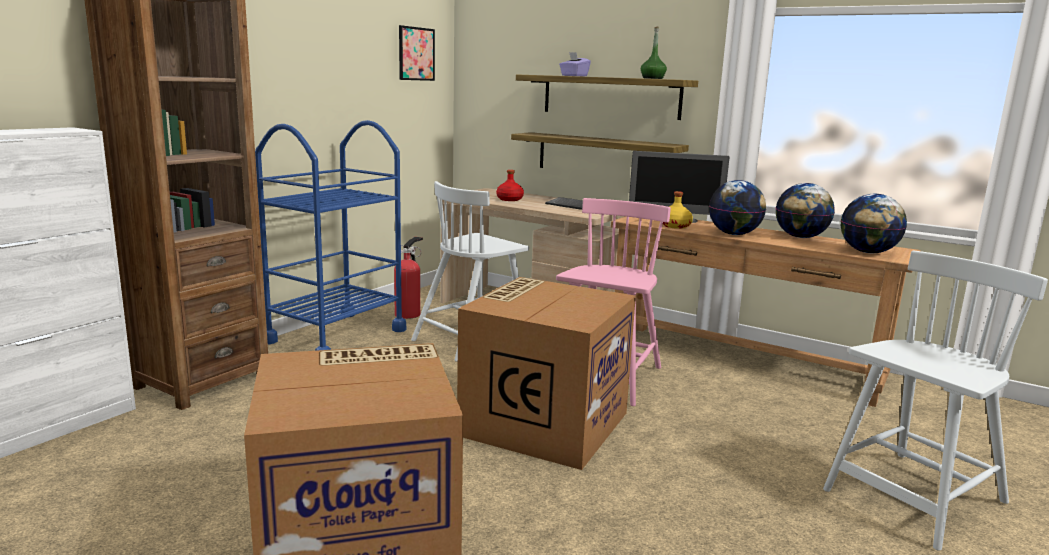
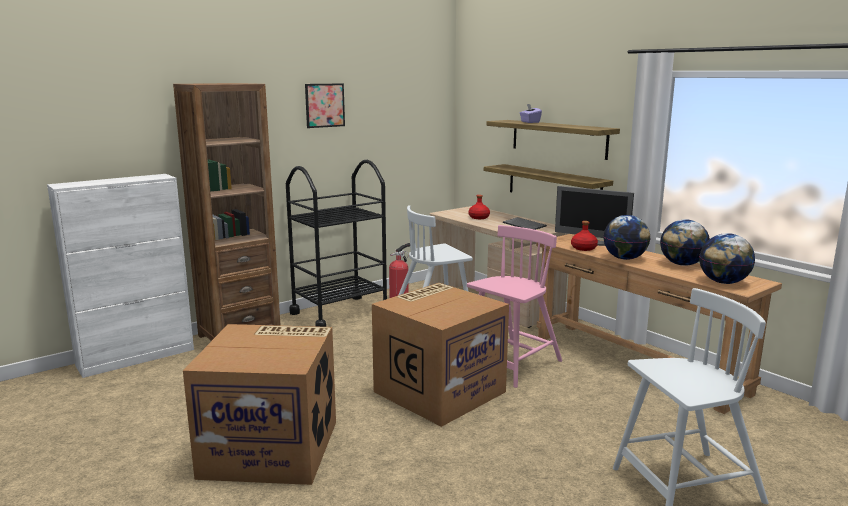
camera: 20 degrees right, 0 degrees up
blue cart [255,120,406,351] -> black cart [286,160,387,327]
picture [399,25,435,81] -> picture moved to [305,83,345,128]
green bottle [641,27,667,79] -> none
yellow bottle [663,191,693,229] -> red bottle [571,221,598,251]

